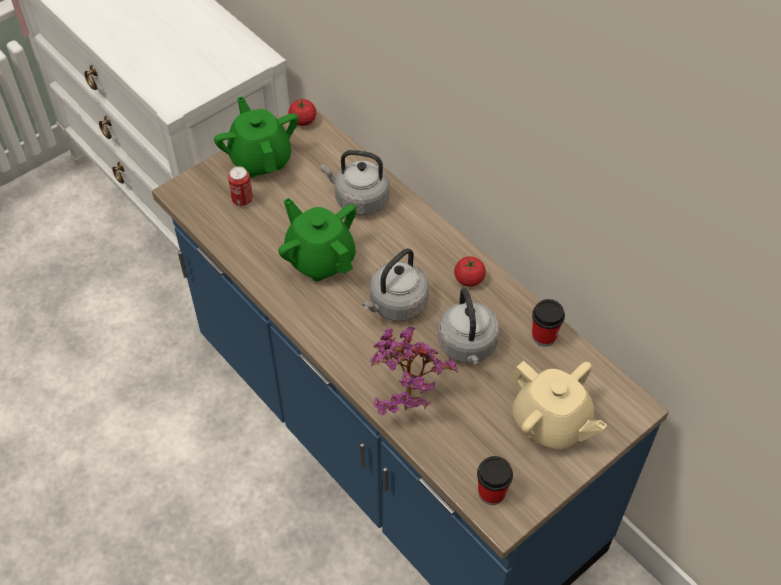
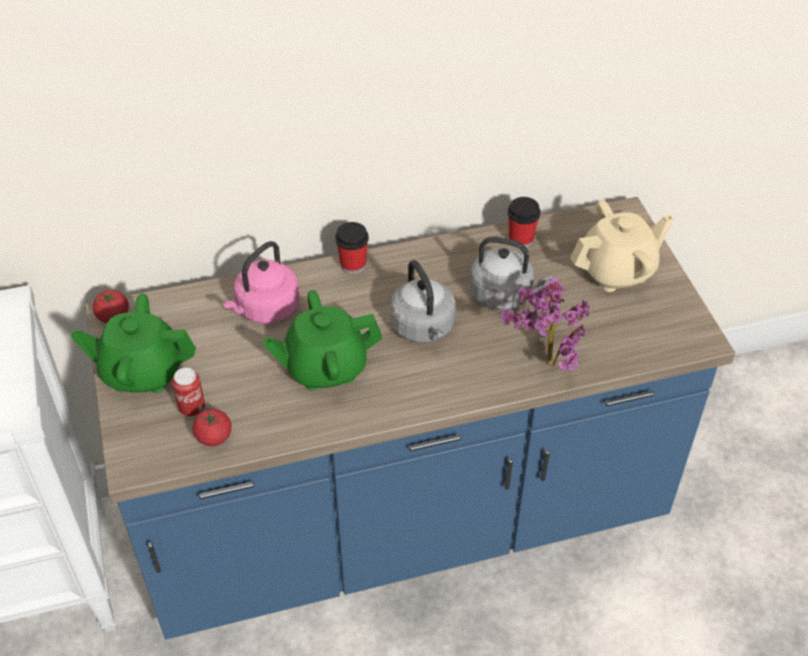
camera: 65 degrees left, 5 degrees down
grey kettle [321,150,389,215] -> pink kettle [223,241,300,324]
tomato [454,256,486,287] -> tomato moved to [192,409,232,446]
cup [477,456,513,505] -> cup moved to [335,222,369,274]

